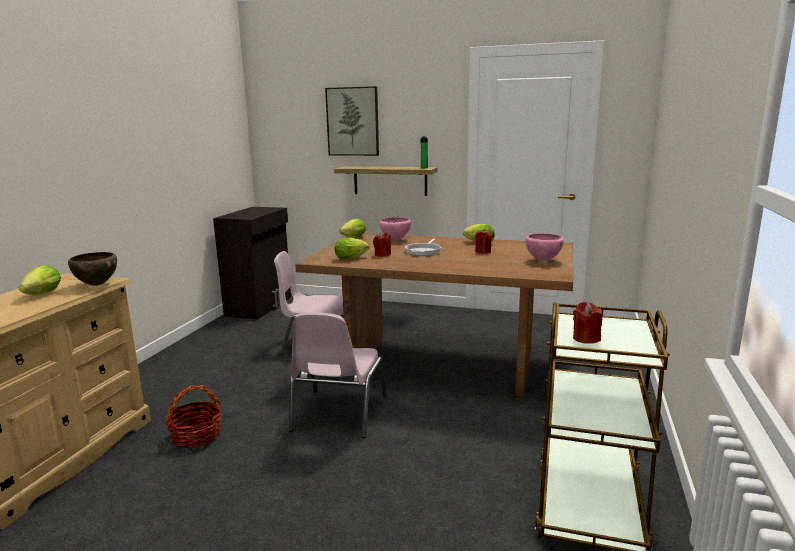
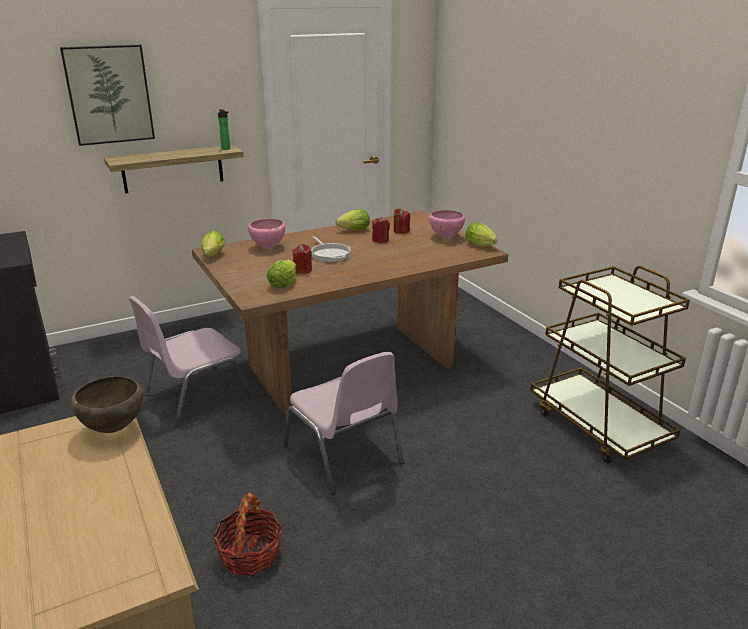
camera: 45 degrees left, 10 degrees up
lettuce [19,265,61,295] -> lettuce moved to [465,222,498,247]
red candle [573,302,603,344] -> red candle moved to [394,209,410,234]

